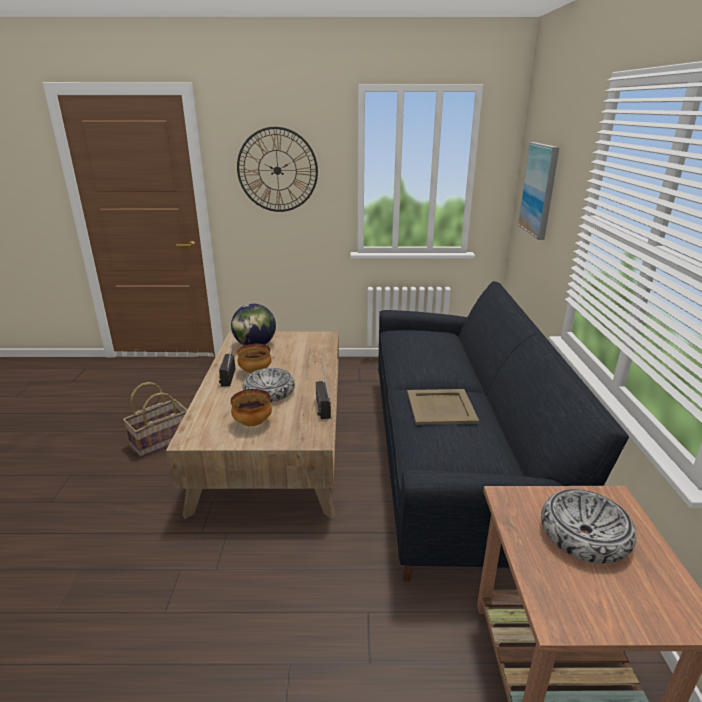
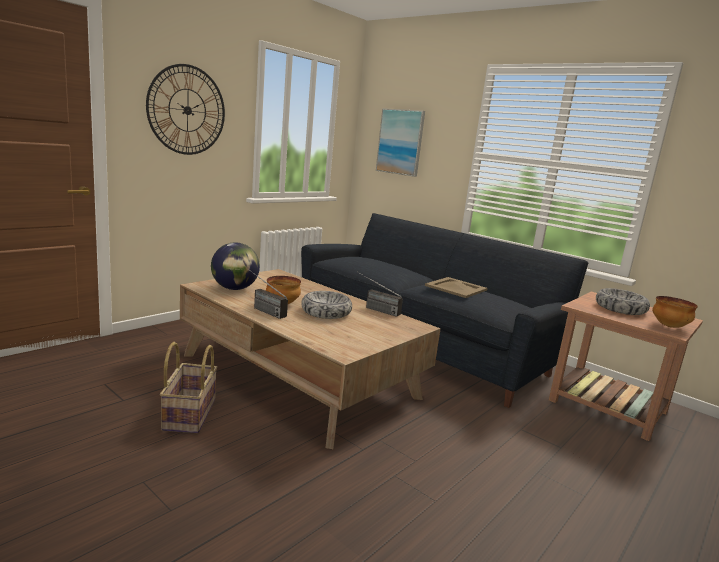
camera: 50 degrees left, 10 degrees down
bowl [230,389,272,426] -> bowl moved to [652,296,698,328]

